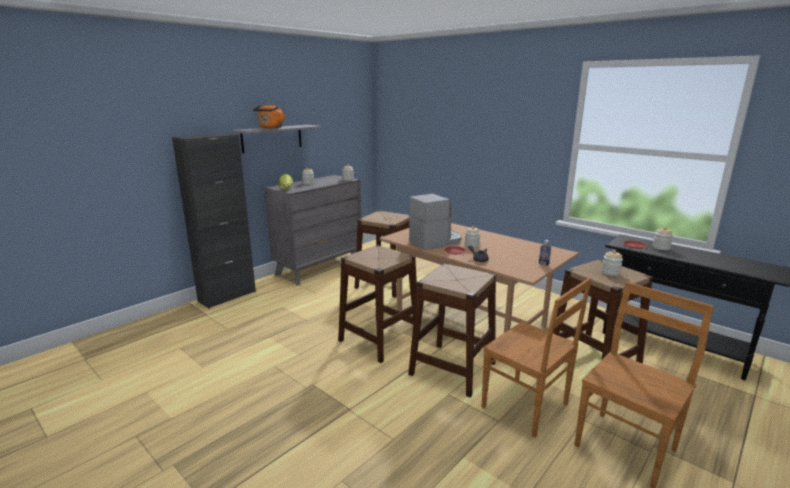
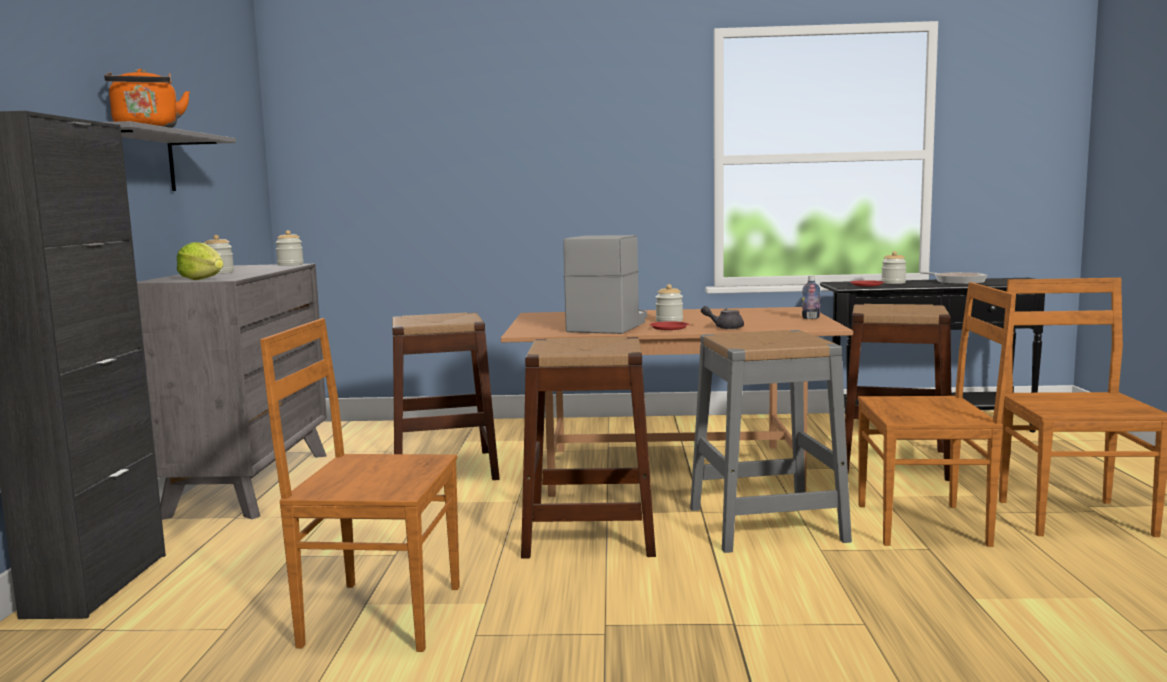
camera: 40 degrees left, 10 degrees down
brown stool [408,264,496,398] -> grey stool [690,330,852,553]
jar [602,250,623,276] -> none
none -> brown chair [260,318,460,652]
none -> frying pan [920,272,988,284]

